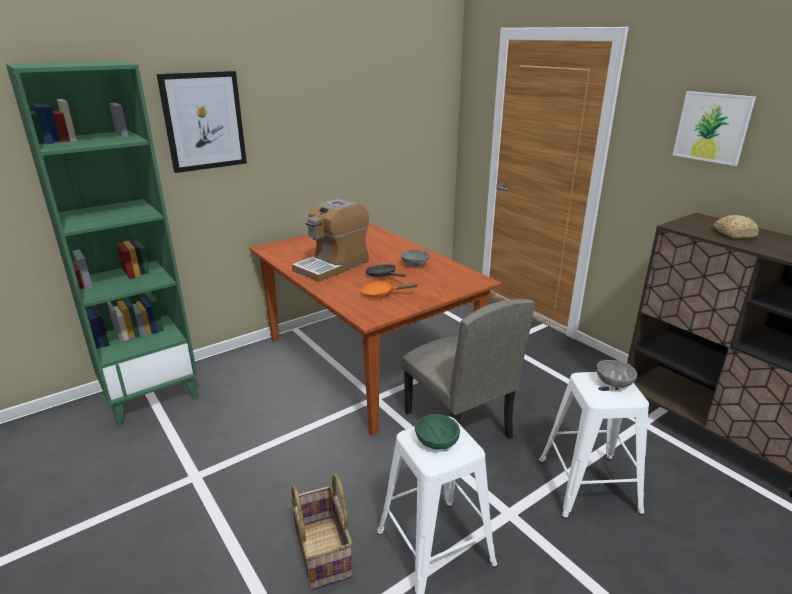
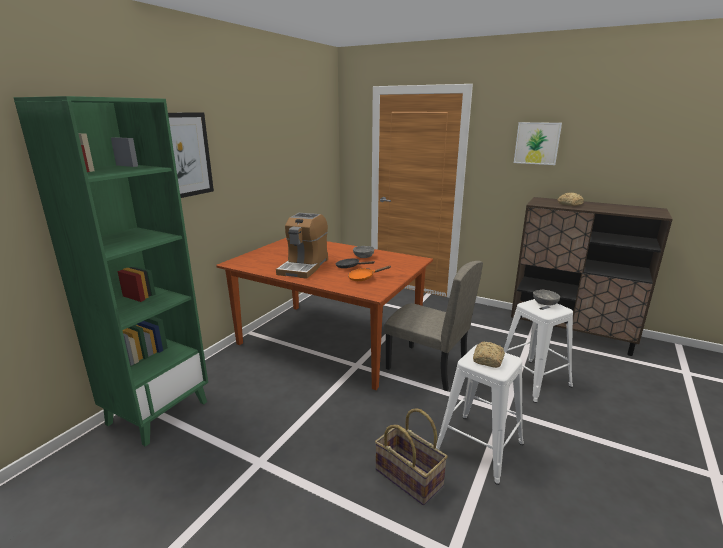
camera: 25 degrees left, 5 degrees down
green bowl [415,414,460,450] -> bread [473,342,505,368]

